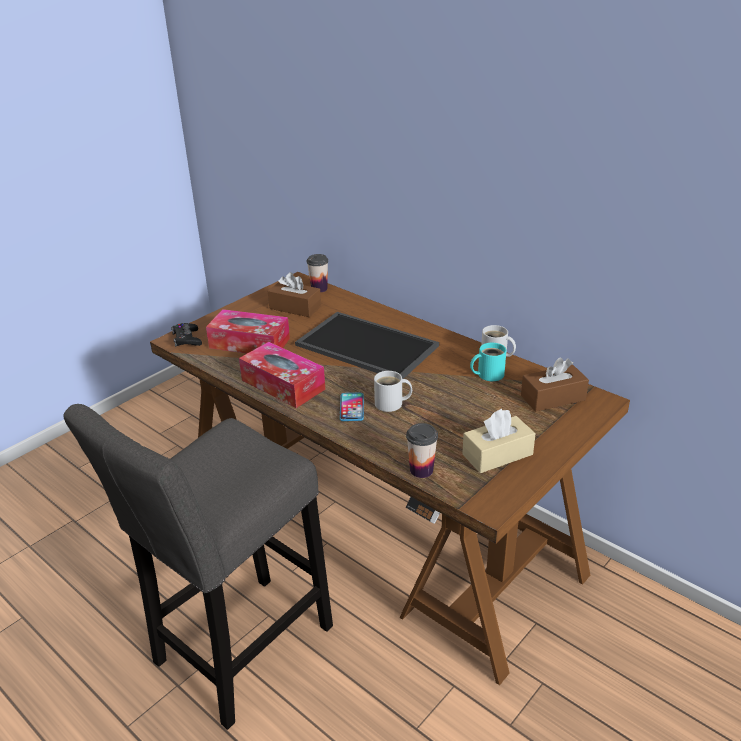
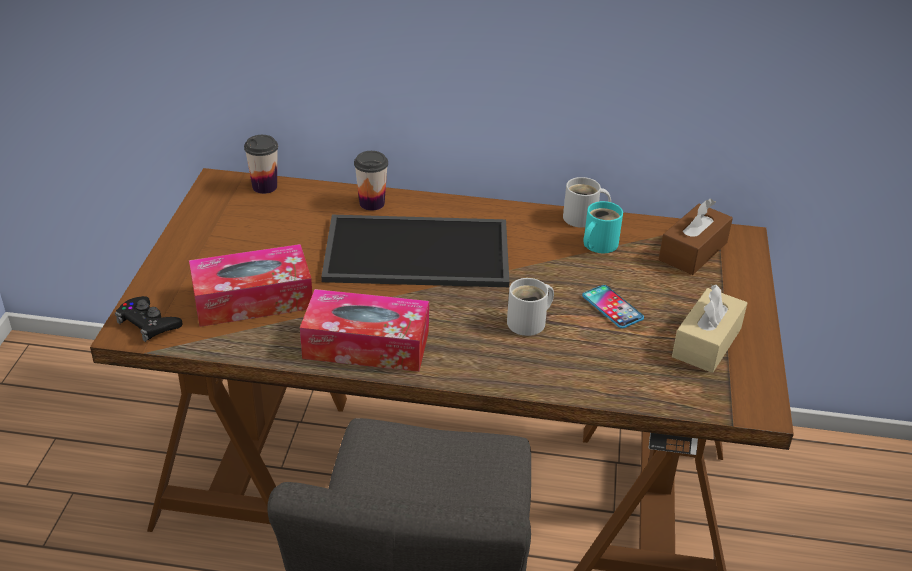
camera: 35 degrees left, 5 degrees up
brown tissue box [268,272,321,317] -> none
phone [340,392,364,421] -> phone moved to [582,285,644,328]
cup [406,423,438,478] -> cup moved to [354,151,388,211]

